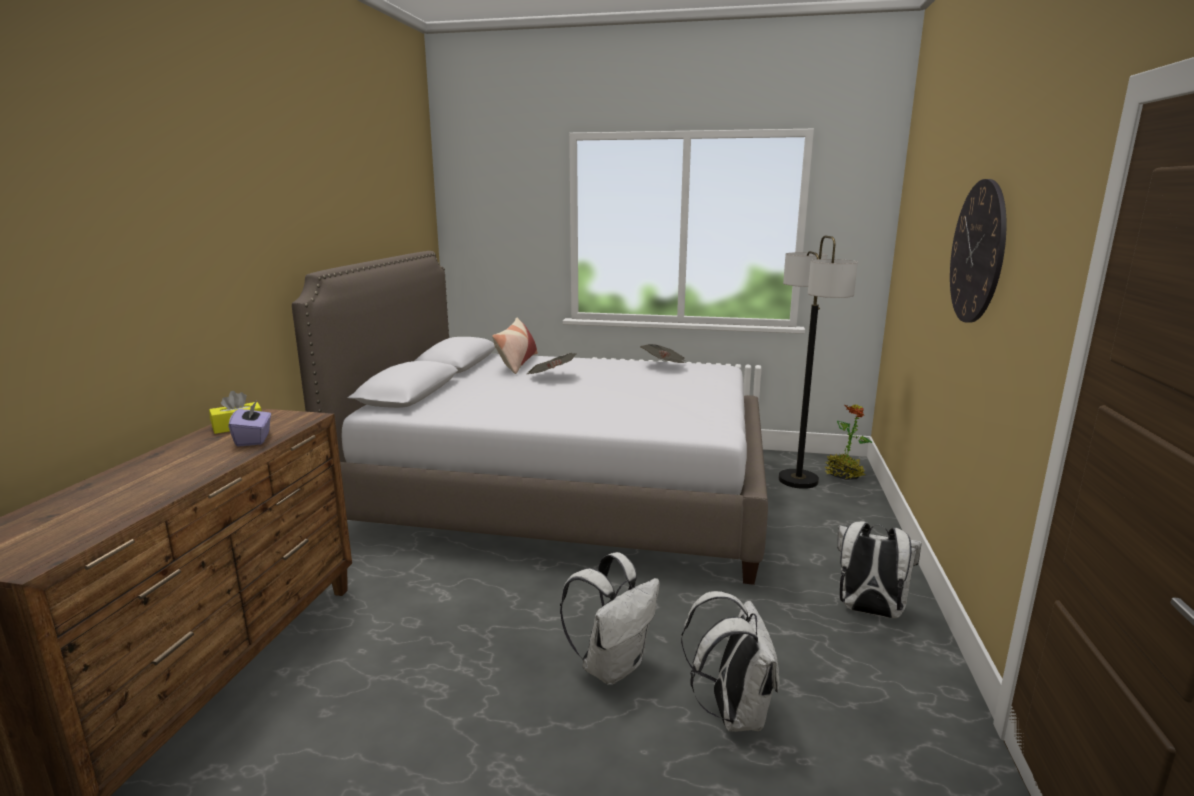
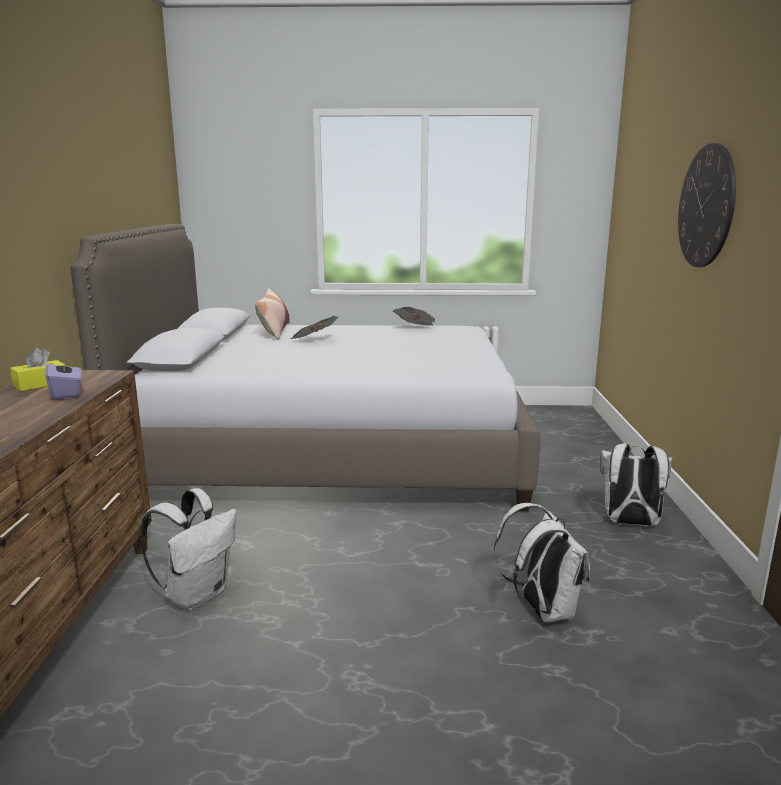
camera: 10 degrees left, 0 degrees up
white backpack [560,552,660,685] -> white backpack moved to [141,488,237,610]
floor lamp [779,235,858,489] -> none
potted plant [825,404,872,480] -> none

